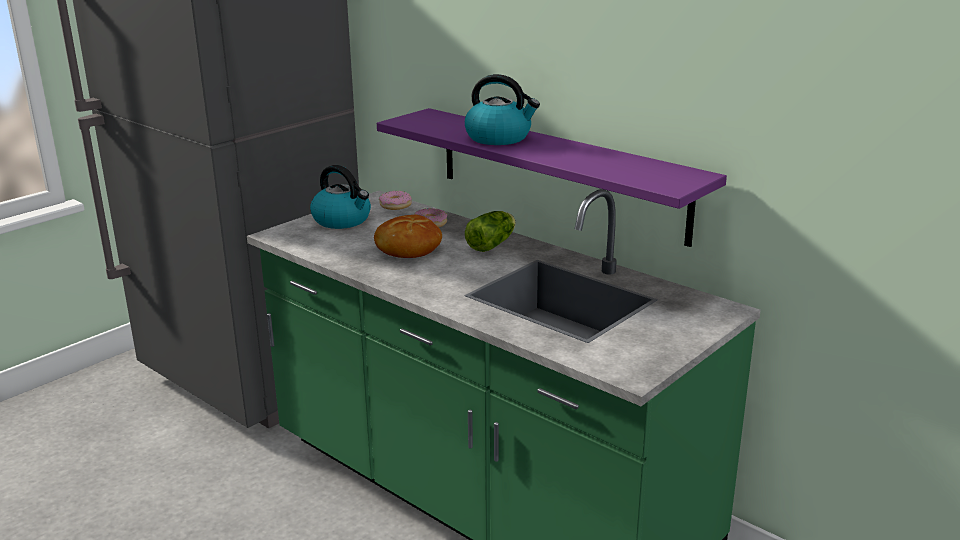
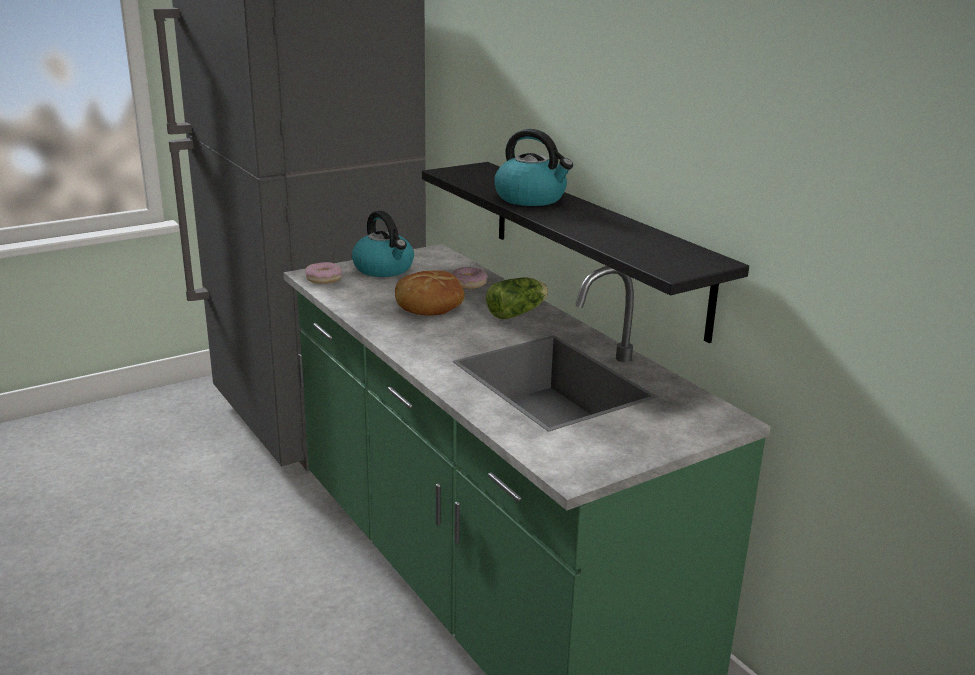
camera: 15 degrees right, 0 degrees up
purple shelf [377,108,727,247] -> black shelf [422,162,749,343]
donut [379,190,412,210] -> donut moved to [305,262,342,284]

